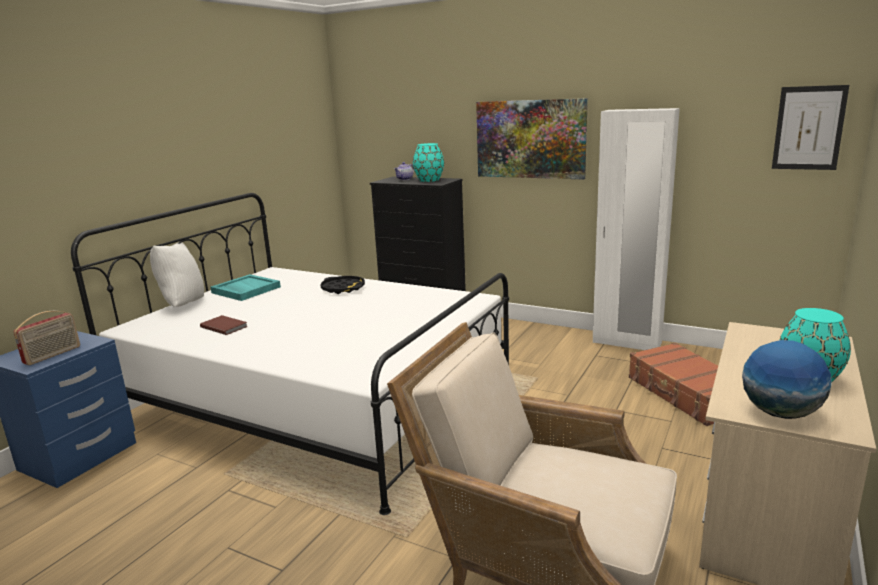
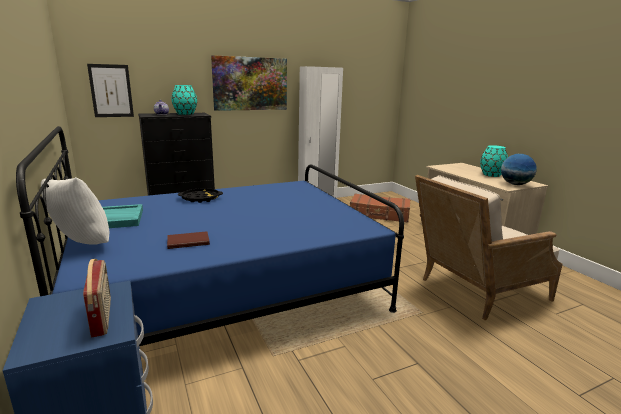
camera: 55 degrees left, 0 degrees up
white bed [71,193,509,515] -> blue bed [16,126,404,346]
picture [772,85,849,170] -> picture moved to [87,64,134,117]

